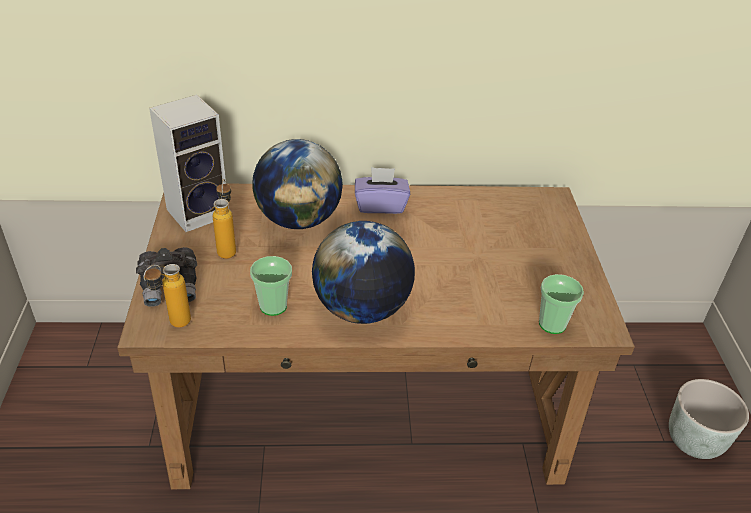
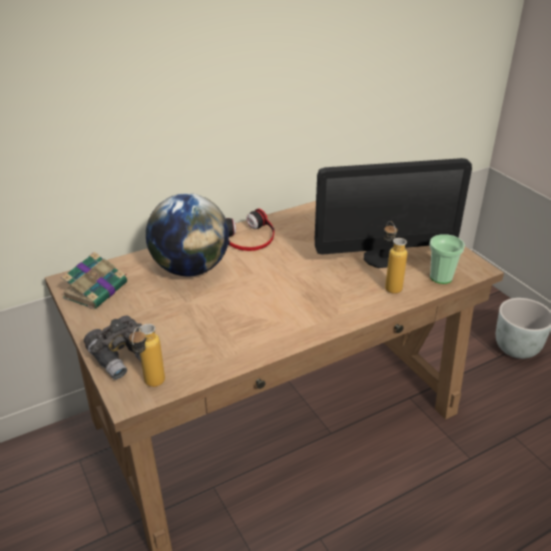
camera: 25 degrees left, 5 degrees down
speaker [149,95,229,232] -> book [61,252,127,310]
bottle [213,179,236,259] -> bottle moved to [384,221,407,294]
cup [250,256,292,316] -> none
globe [312,221,415,324] -> none
purple tissue box [355,167,410,214] -> headphones [226,209,275,251]
none -> monitor [315,158,472,268]

